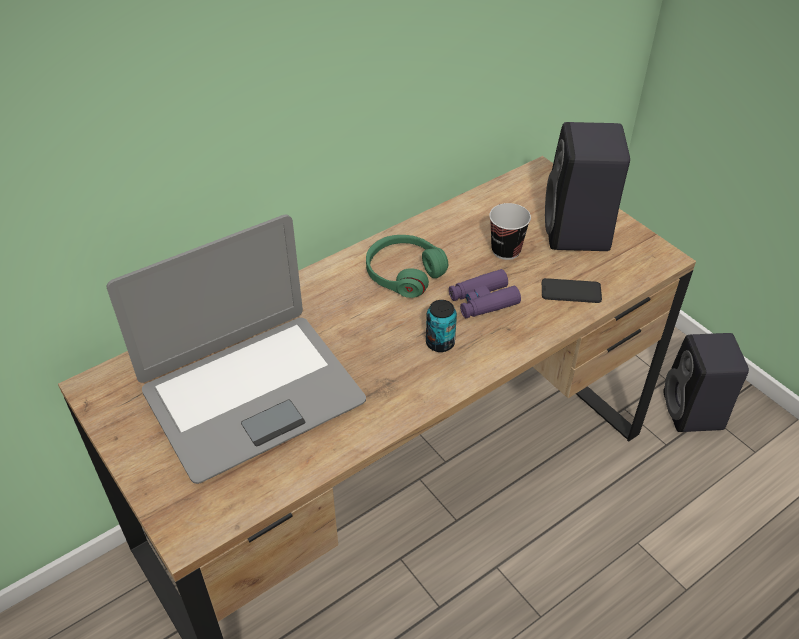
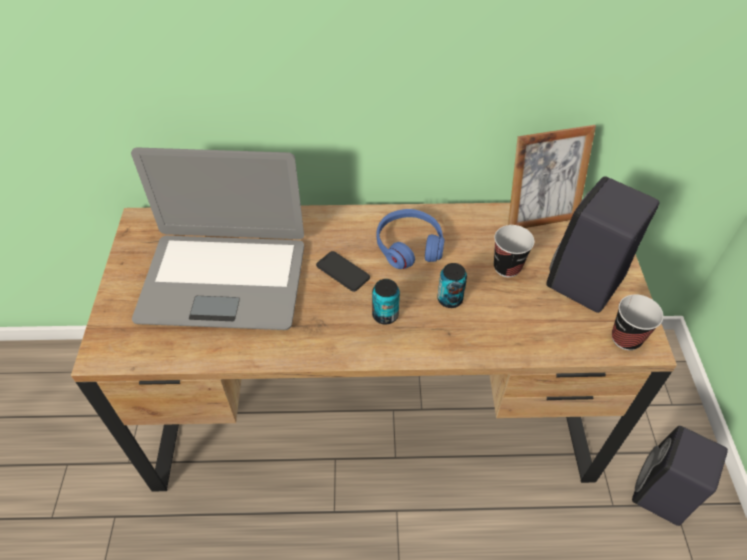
camera: 35 degrees right, 5 degrees up
green headphones [366,235,448,298] -> blue headphones [377,209,445,269]
purple binoculars [449,269,521,318] -> can [437,263,467,308]
phone [542,278,602,303] -> phone moved to [316,251,370,292]
none -> picture frame [508,125,596,228]
none -> cup [612,294,664,351]

